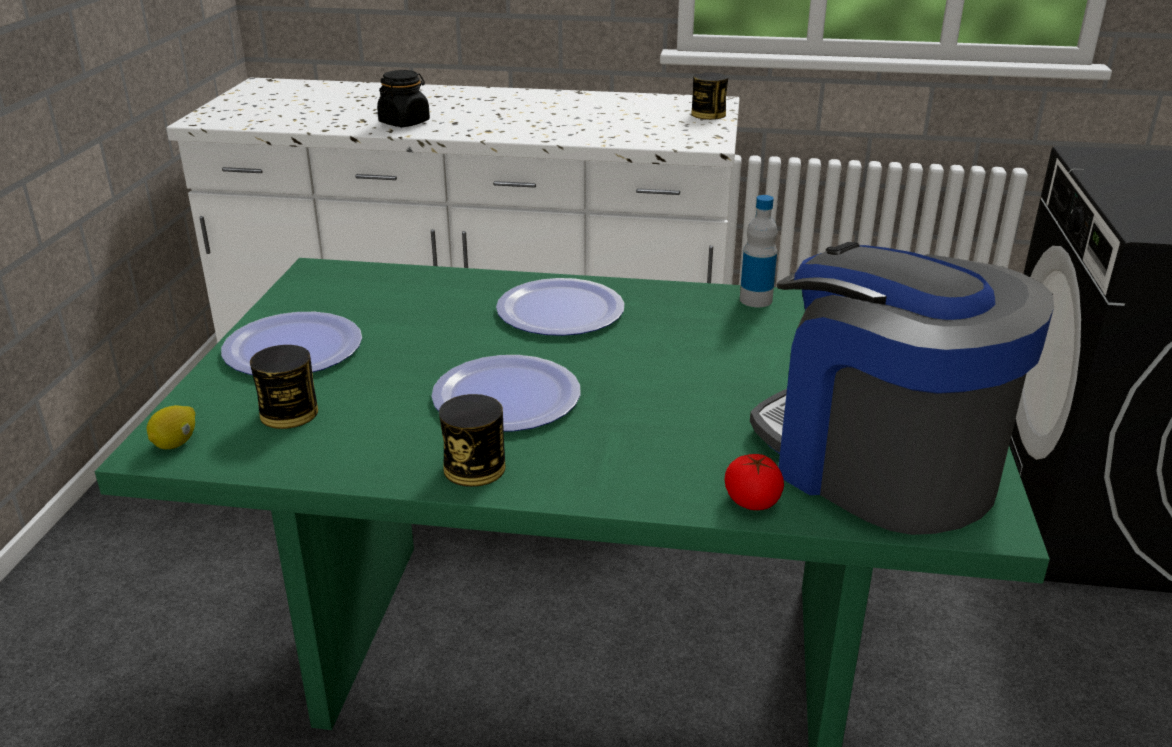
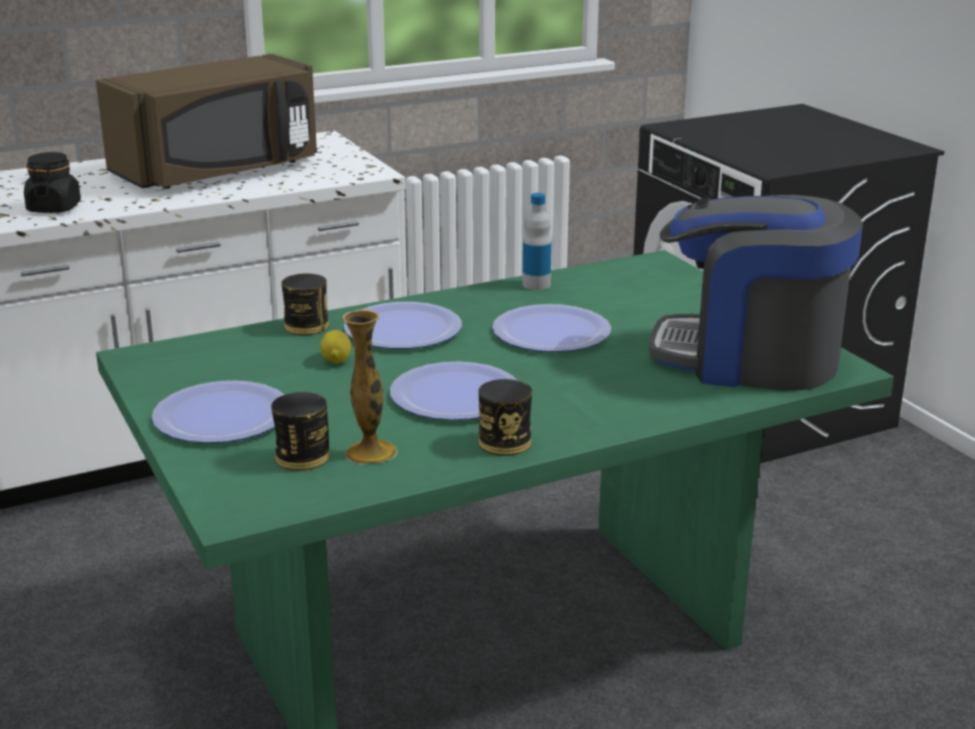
camera: 35 degrees left, 5 degrees down
lemon [147,405,195,449] -> lemon moved to [320,330,351,364]
can [691,72,728,120] -> can moved to [281,273,329,335]
tomato [725,454,784,510] -> none
none -> brown microwave [96,54,317,189]
none -> vase [342,309,397,465]
none -> plate [492,304,611,352]

